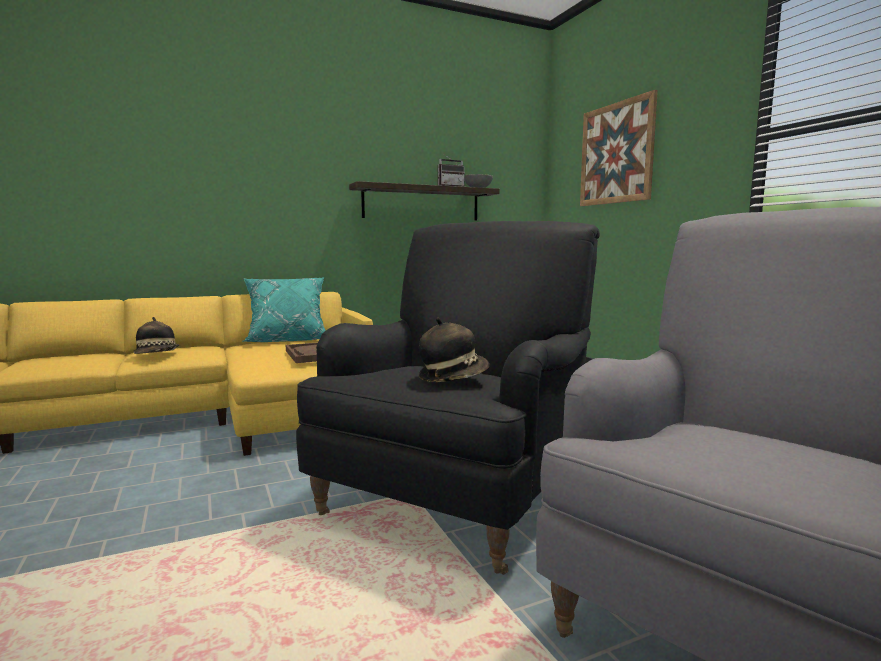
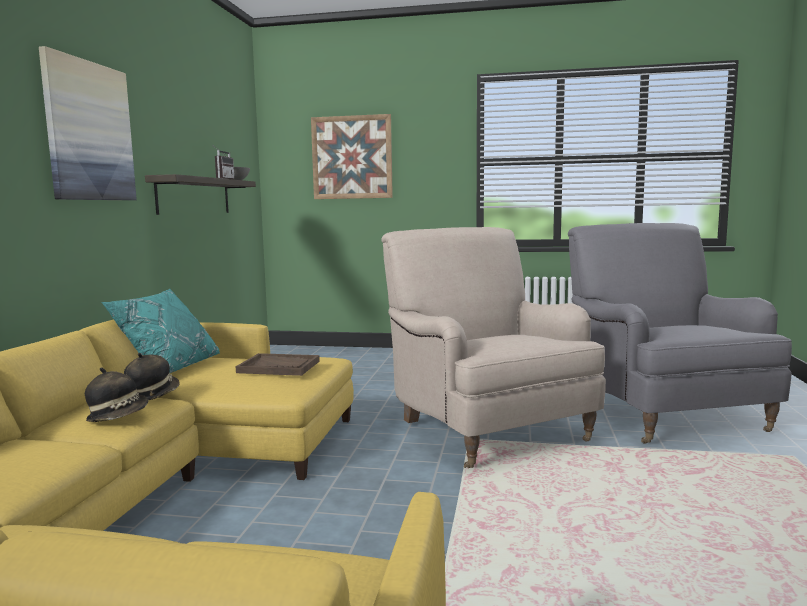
camera: 55 degrees left, 0 degrees up
black armchair [296,221,600,575] -> beige armchair [381,227,606,468]
hat [419,318,490,382] -> hat moved to [124,353,180,400]
none -> picture [39,46,137,200]

